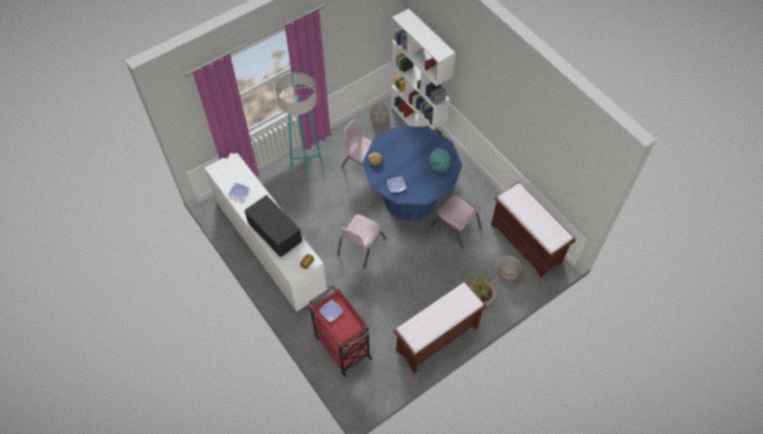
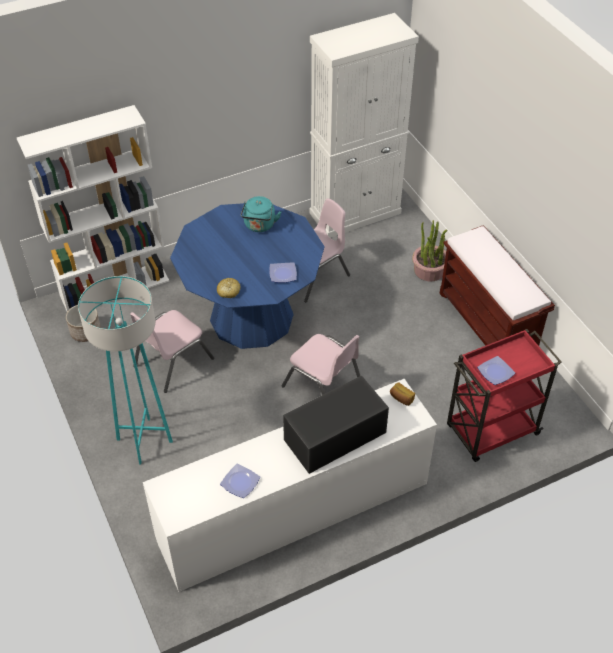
camera: 80 degrees left, 10 degrees down
brown bench [491,181,576,278] -> white cabinet [310,13,419,238]
planter [498,256,521,281] -> none

